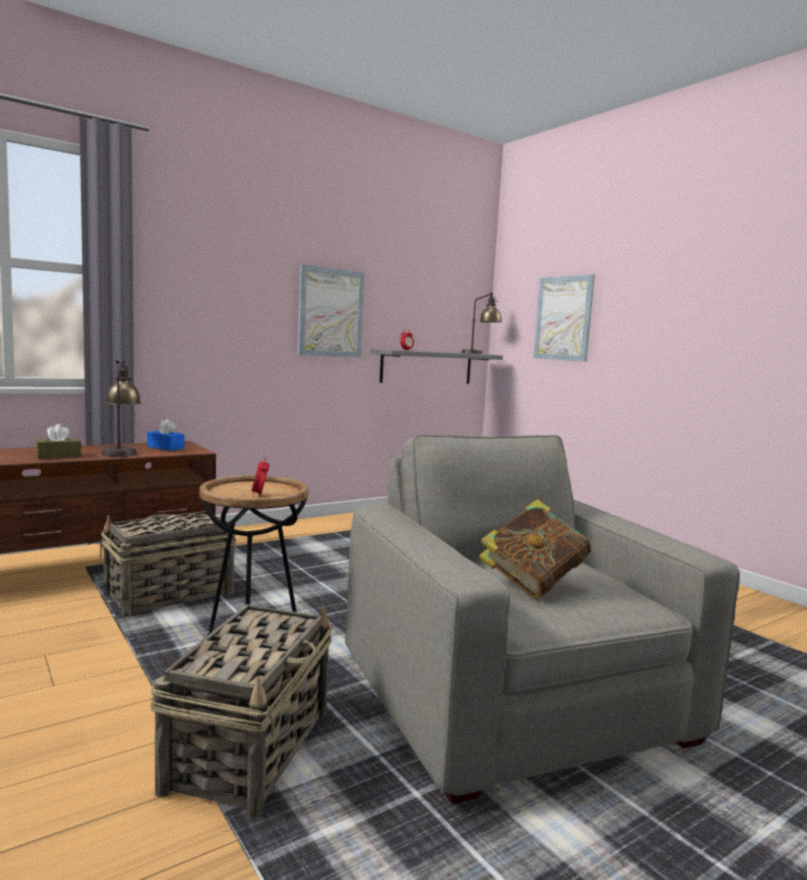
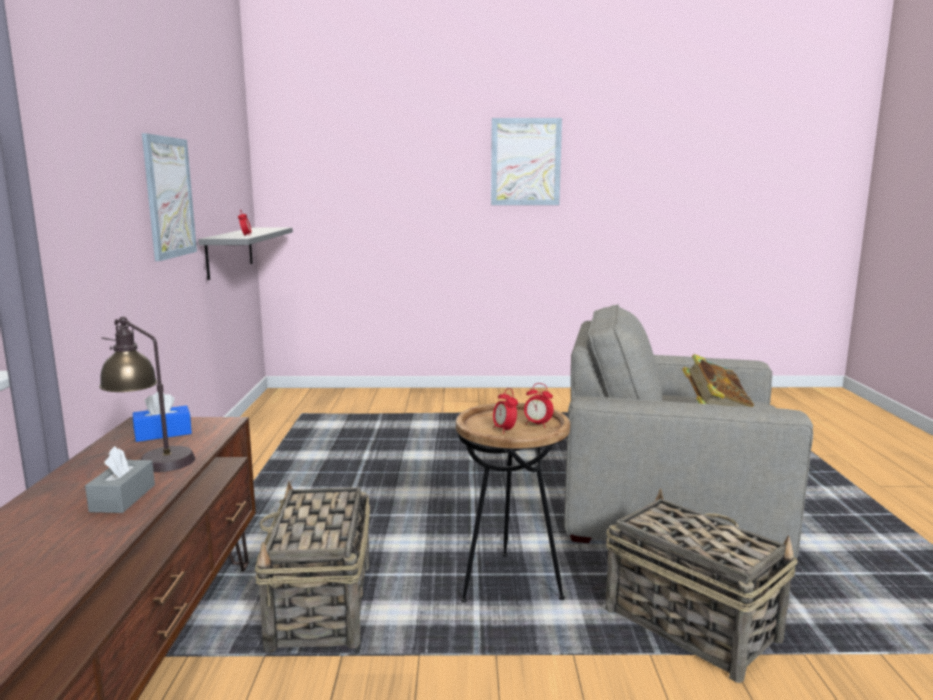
camera: 55 degrees left, 5 degrees up
brown tissue box [36,424,81,459] -> grey tissue box [85,446,155,513]
table lamp [461,292,502,354] -> none
picture [534,274,595,362] -> picture moved to [491,118,562,205]
none -> alarm clock [493,388,518,434]

